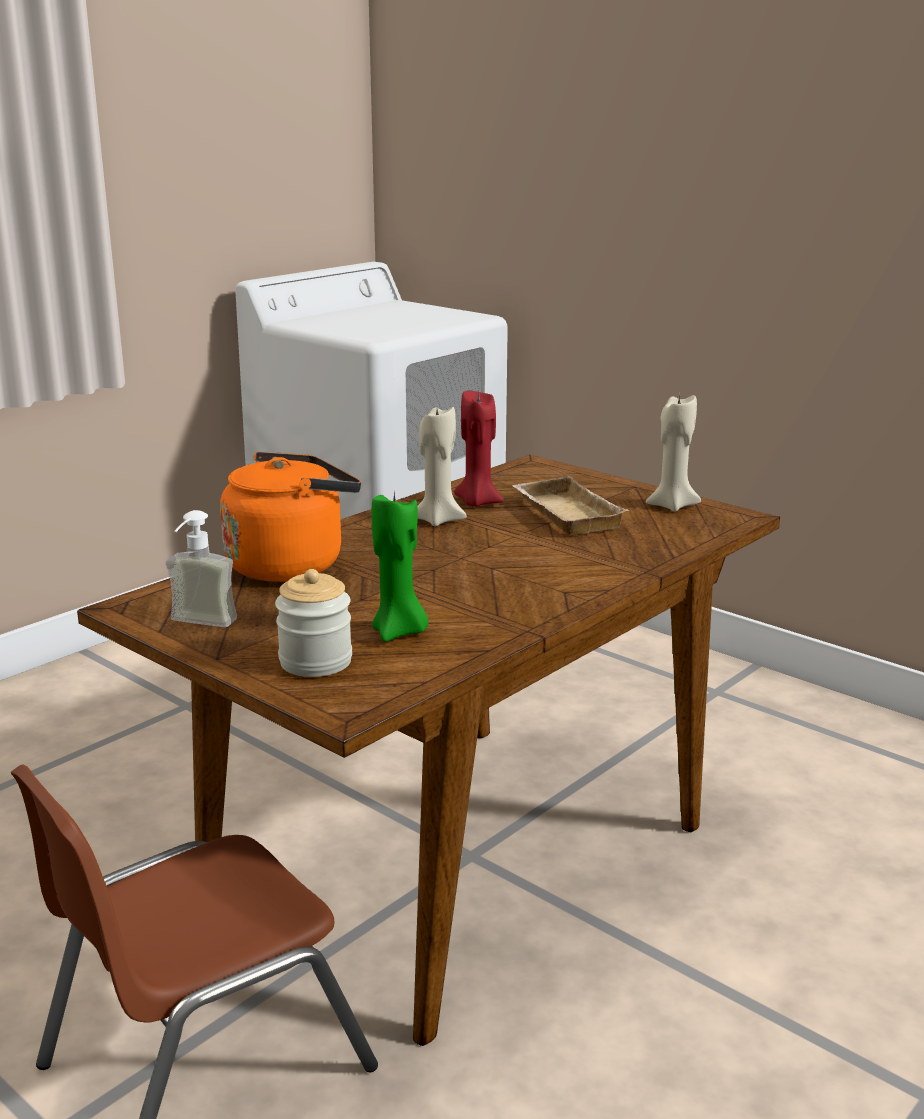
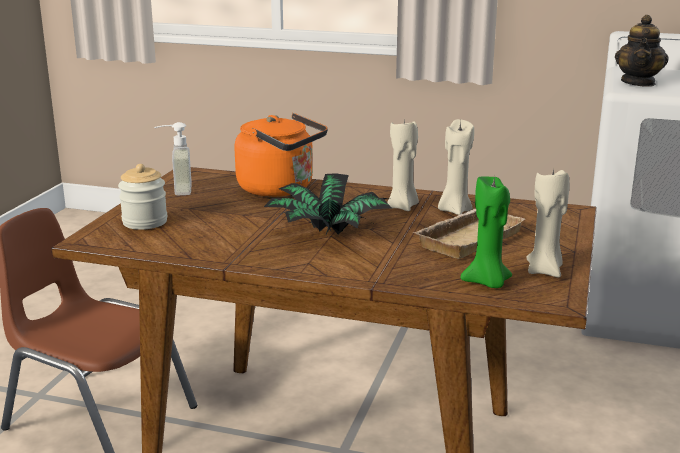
camera: 65 degrees right, 0 degrees up
green candle [372,491,428,642] -> green candle moved to [460,175,512,288]
red candle [454,391,504,507] -> beige candle [438,119,474,215]
none -> potted plant [264,173,392,236]
none -> teapot [615,15,669,87]

